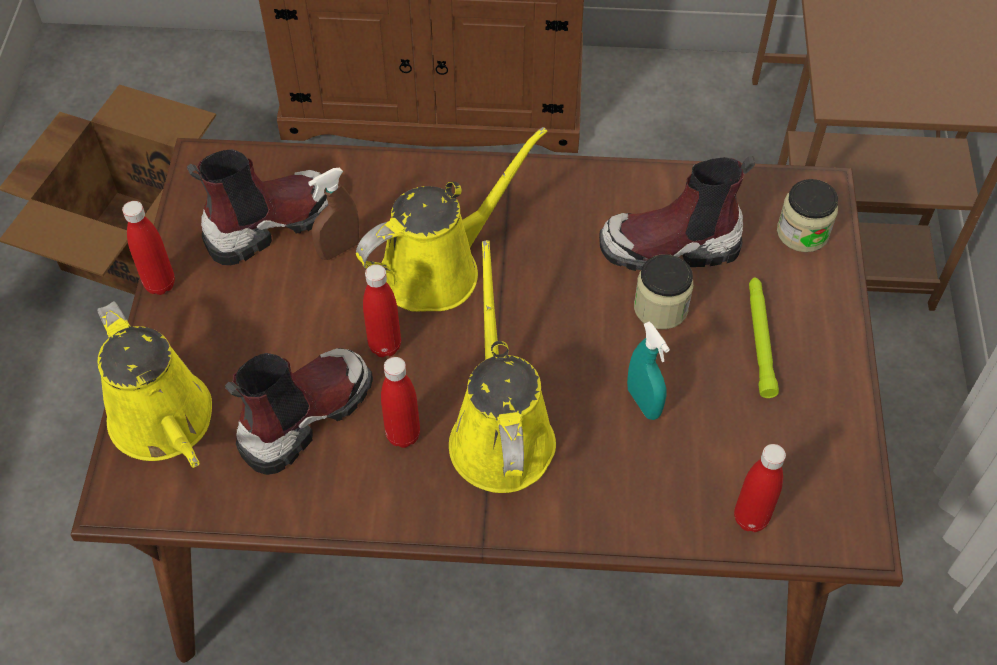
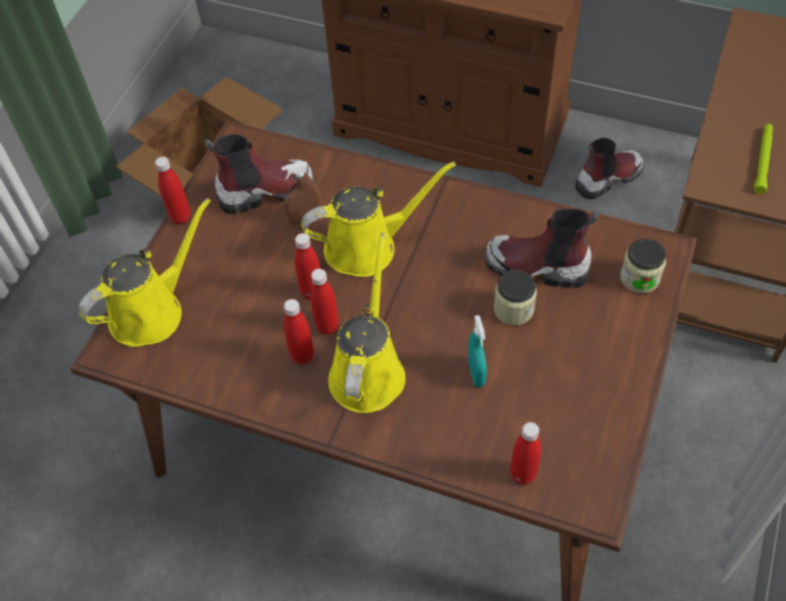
camera: 20 degrees right, 0 degrees up
yellow watering can [97,301,212,468] -> yellow watering can turned 120 degrees counterclockwise [78,198,211,347]
boot [225,348,373,475] -> boot moved to [575,138,644,199]
green flashlight [749,277,779,398] -> green flashlight moved to [754,124,773,194]
none -> red bottle [310,269,339,335]

